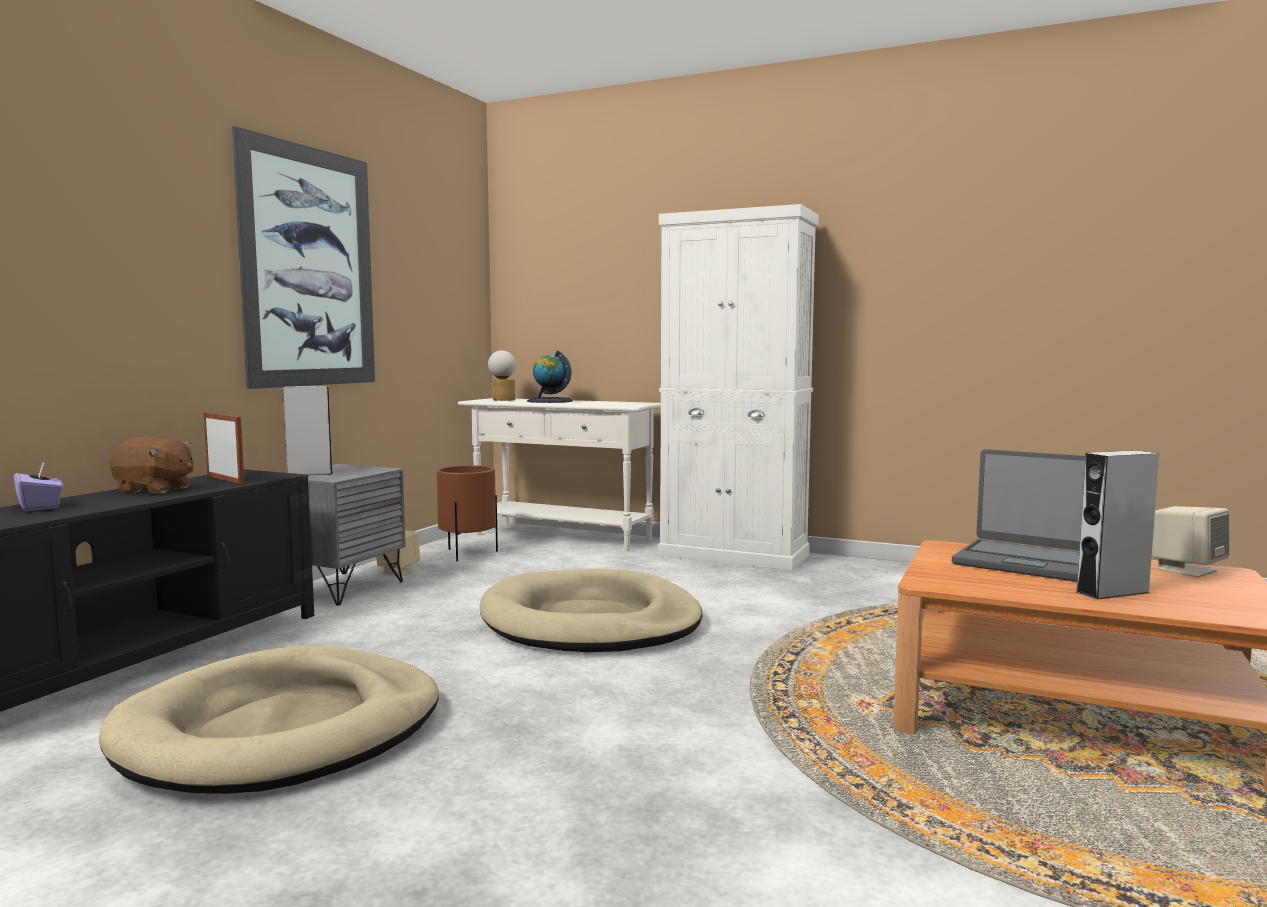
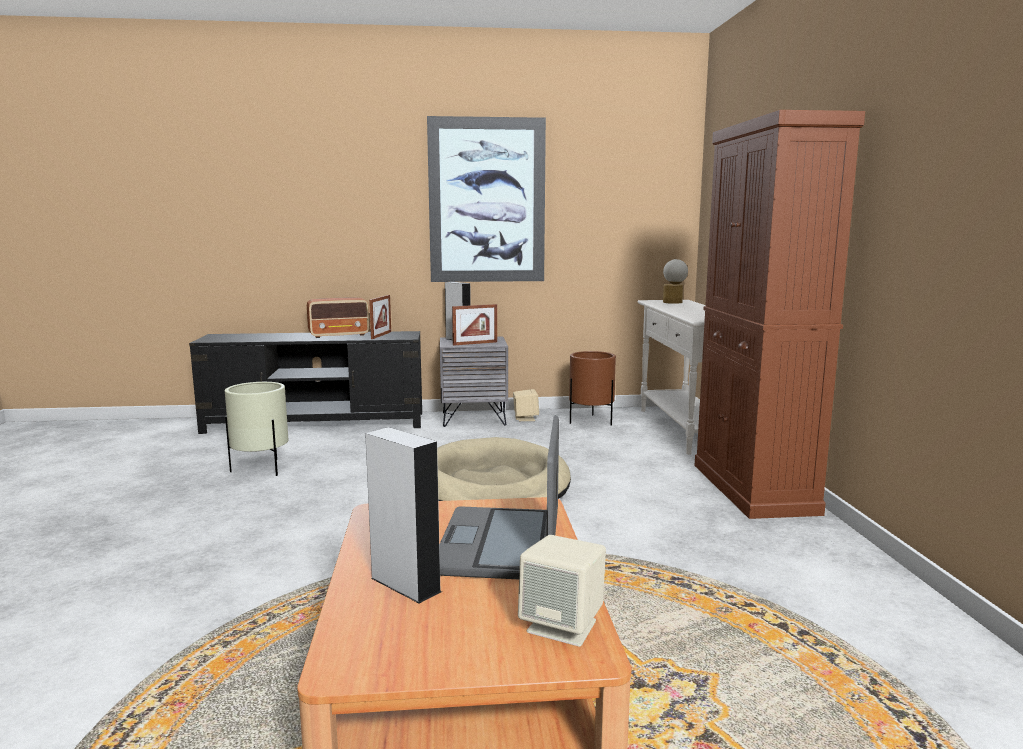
camera: 60 degrees right, 5 degrees up
purple tissue box [13,461,63,511] -> none
beige dog bed [99,646,439,794] -> beige planter [225,382,288,476]
brown plush toy [109,436,194,493] -> radio [307,297,369,338]
globe [527,351,573,403] -> none
white cabinet [658,204,819,570] -> brown cabinet [695,110,865,519]
none -> picture frame [452,304,497,346]

